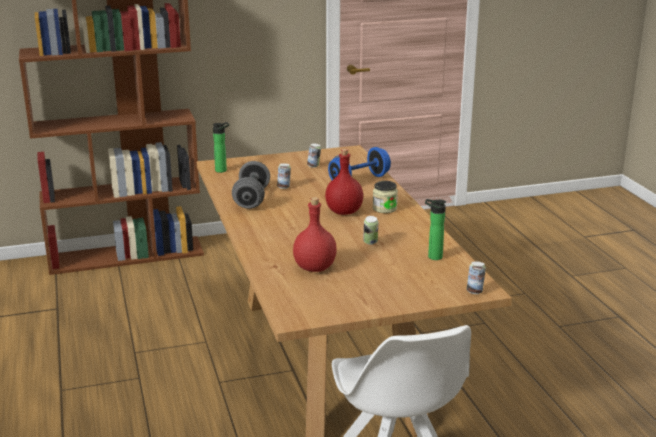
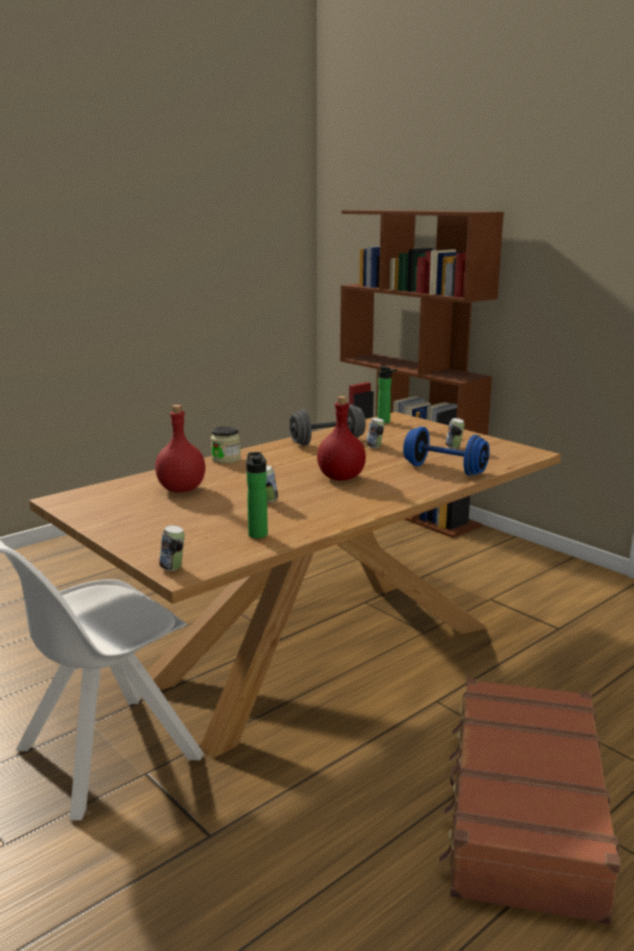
camera: 65 degrees right, 5 degrees down
jar [373,181,398,213] -> jar moved to [211,426,241,463]
none -> brown suitcase [439,678,621,925]

